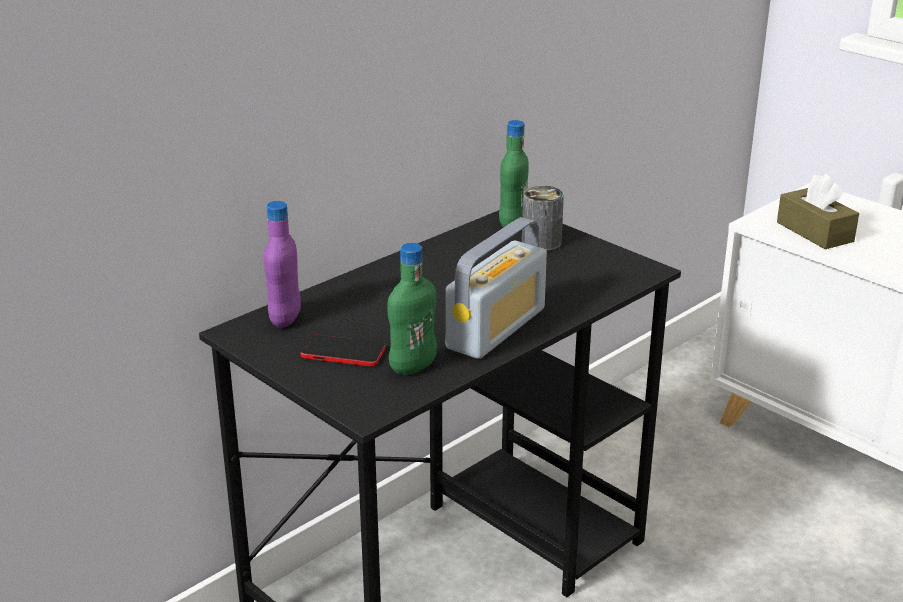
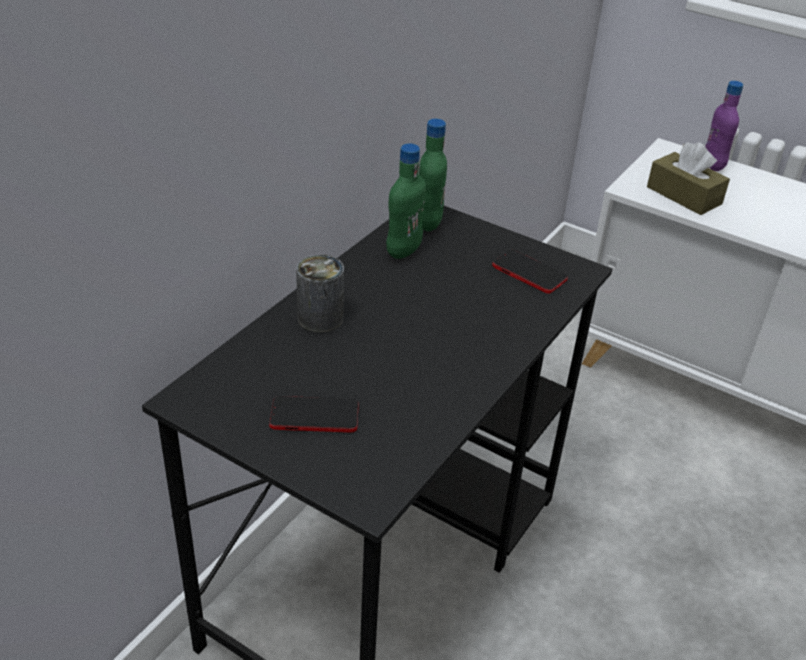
camera: 15 degrees left, 10 degrees up
purple bottle [264,201,301,328] -> purple bottle moved to [705,81,743,171]
green bottle [387,243,437,375] -> green bottle moved to [386,144,426,259]
radio [445,217,547,359] -> none
can [522,186,564,251] -> can moved to [296,255,344,332]
none -> phone [492,250,568,294]

